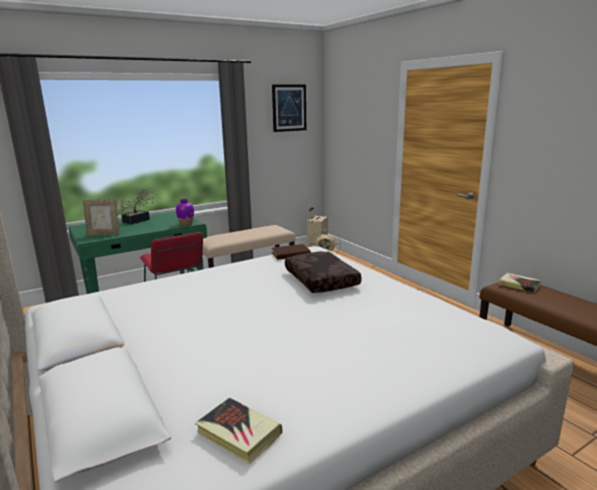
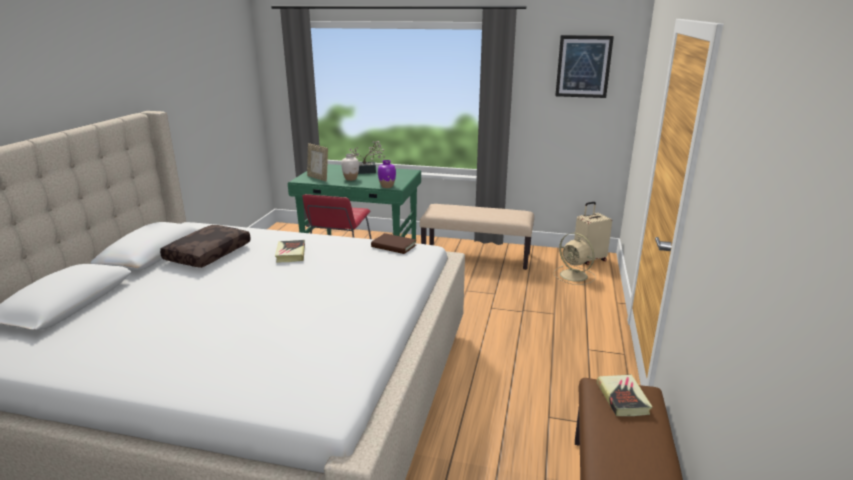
camera: 45 degrees right, 5 degrees up
book [195,398,283,464] -> book moved to [275,240,305,263]
brown pillow [285,251,361,293] -> brown pillow moved to [160,225,251,268]
none -> white vase [341,154,359,181]

